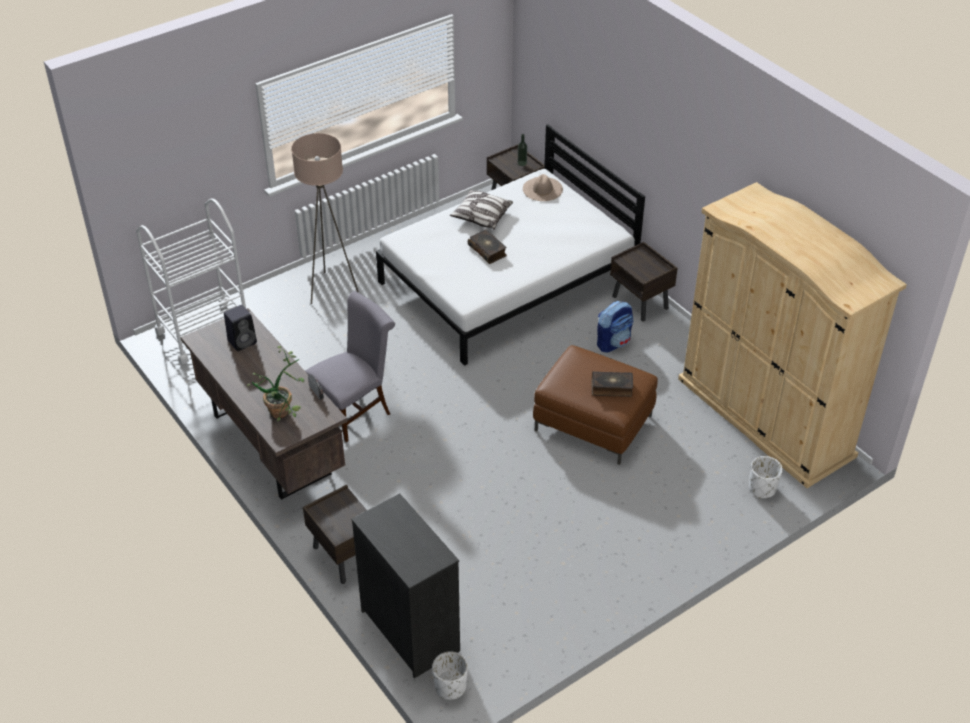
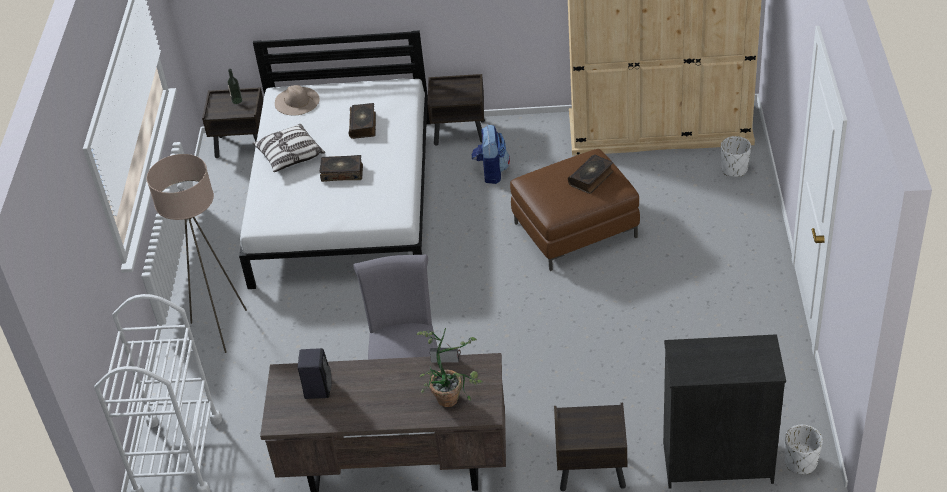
camera: 50 degrees left, 0 degrees up
none -> book [349,103,376,139]

